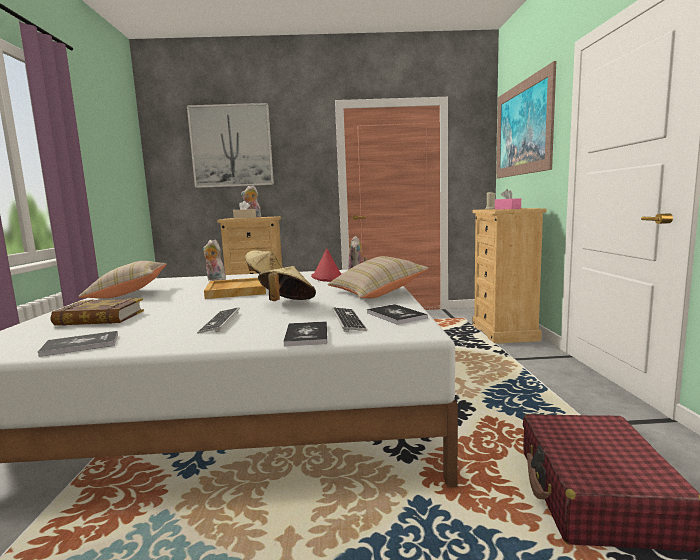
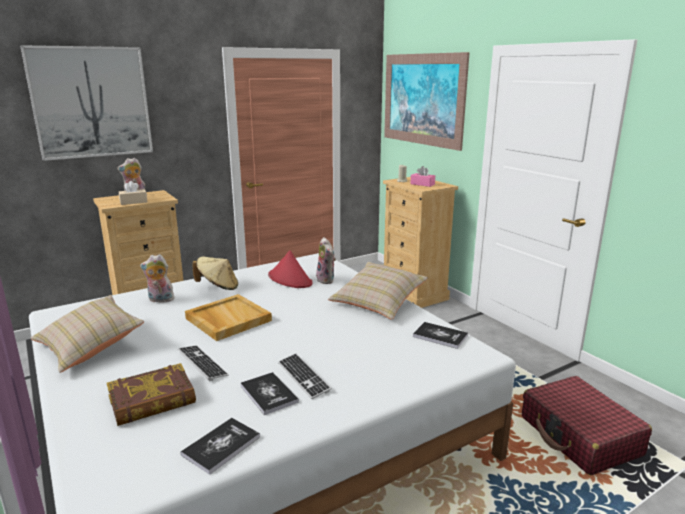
camera: 30 degrees left, 10 degrees up
beige hat [258,266,316,301] -> none
book [283,321,327,347] -> book moved to [241,372,299,415]
keyboard [332,308,367,332] -> keyboard moved to [178,345,229,381]

